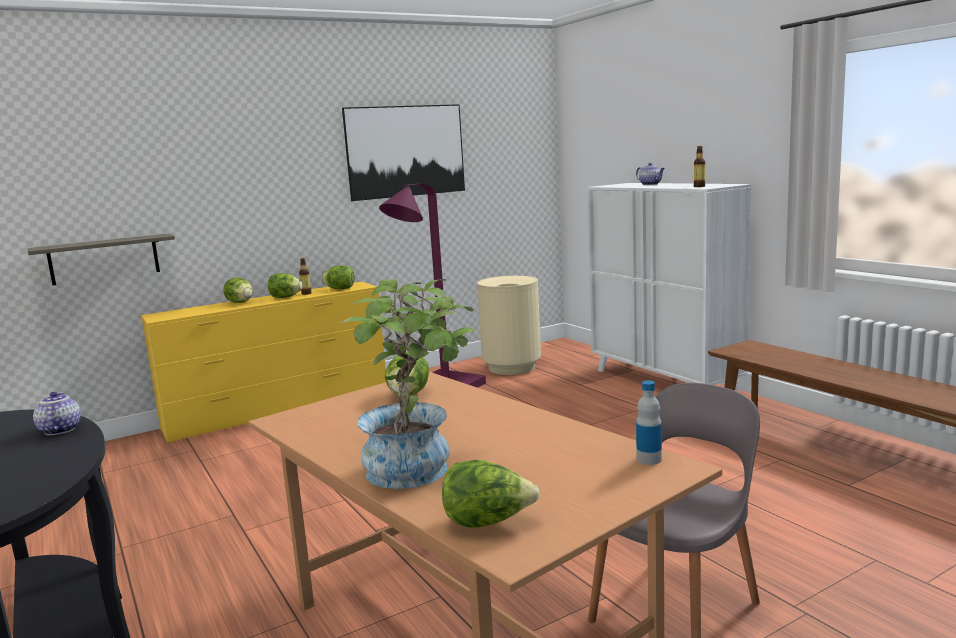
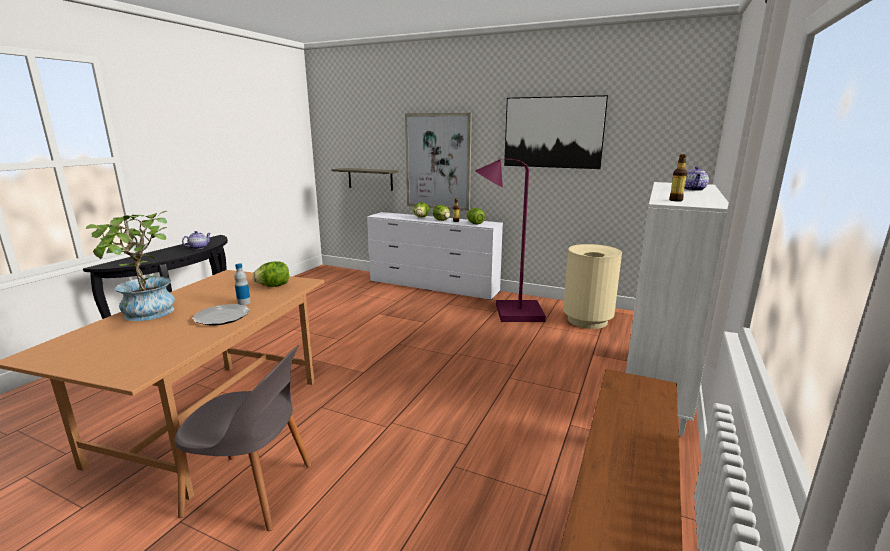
camera: 55 degrees right, 5 degrees up
yellow dresser [141,282,386,443] -> white dresser [367,212,503,300]
lettuce [442,460,540,528] -> none
bottle [636,380,662,465] -> bottle moved to [234,263,251,305]
none -> plate [192,304,250,325]
none -> picture [405,113,472,211]

